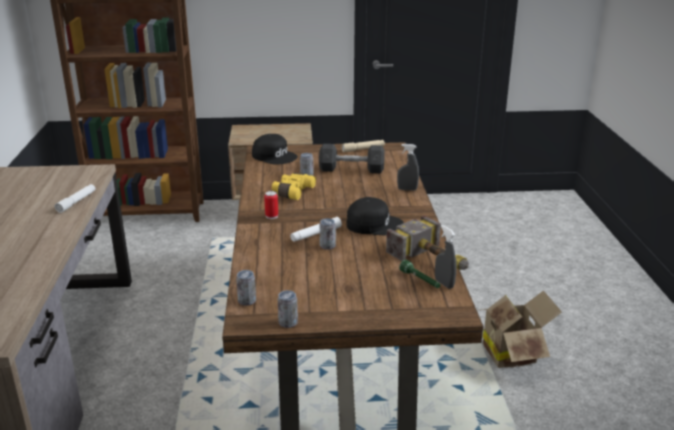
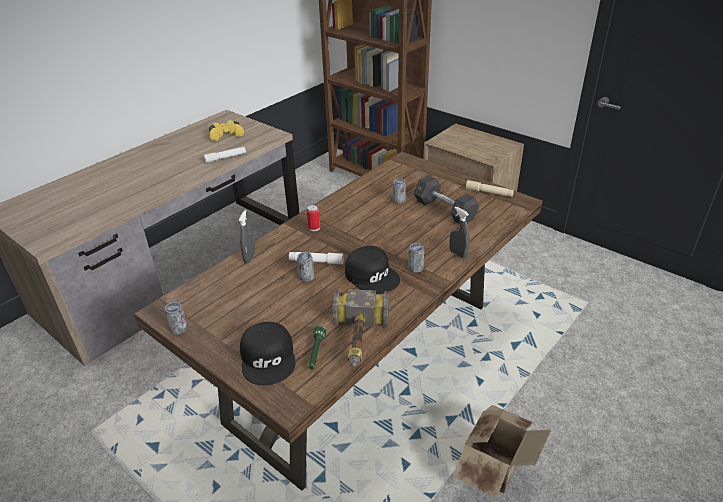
camera: 45 degrees right, 10 degrees up
can [236,270,256,306] -> can moved to [408,243,424,273]
black cap [252,134,298,164] -> black cap moved to [240,322,296,385]
yellow binoculars [272,173,316,200] -> yellow binoculars moved to [209,120,244,141]
grey spray bottle [435,225,457,289] -> grey spray bottle moved to [239,210,255,263]

